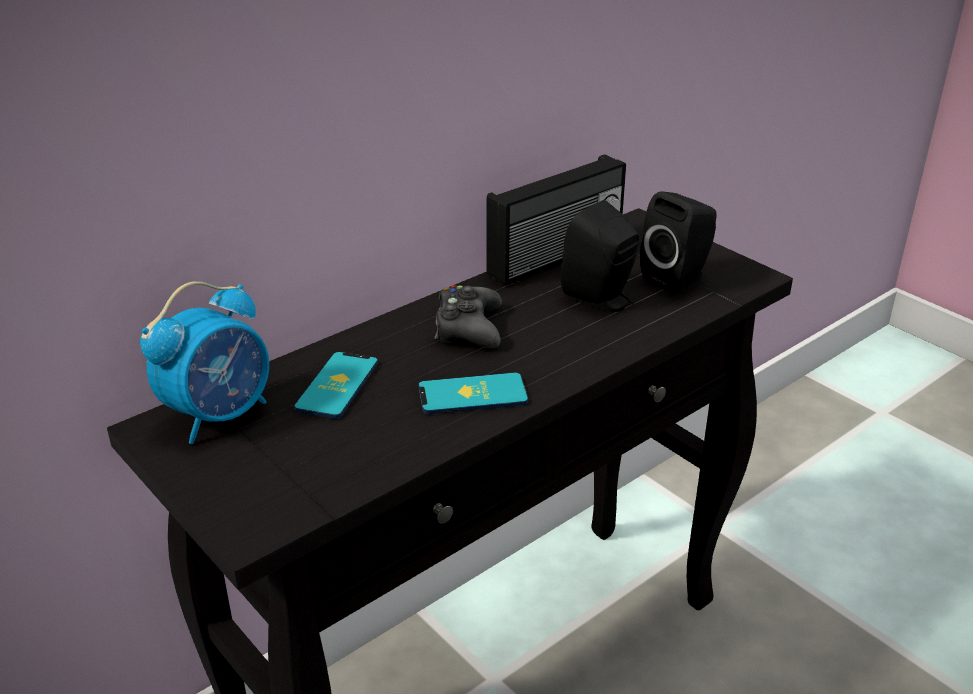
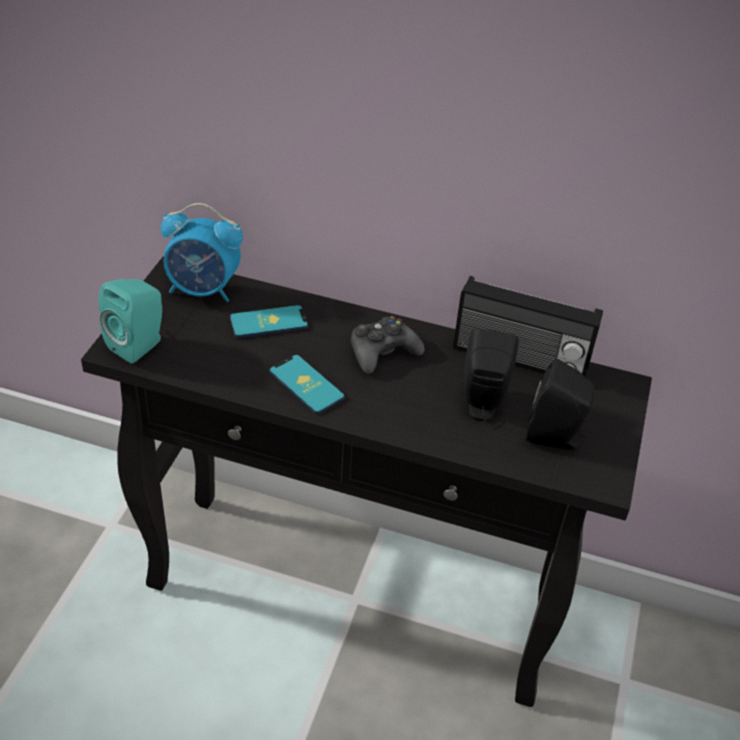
camera: 55 degrees right, 10 degrees up
none -> turquoise speaker [98,279,162,364]

